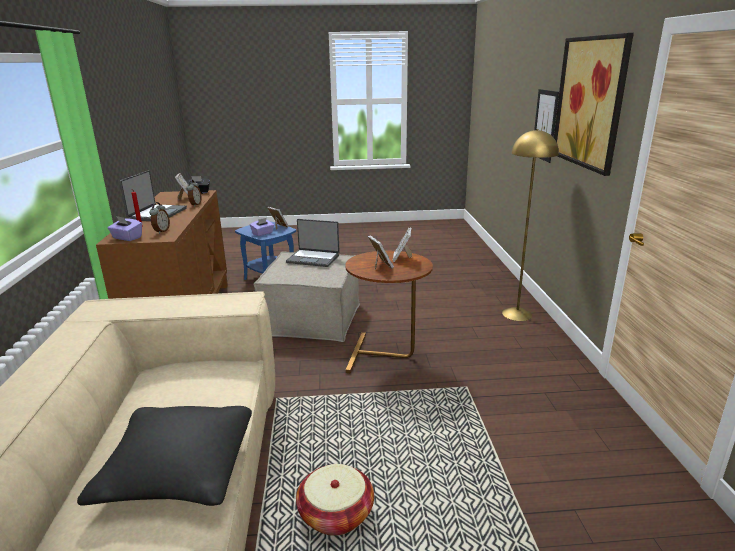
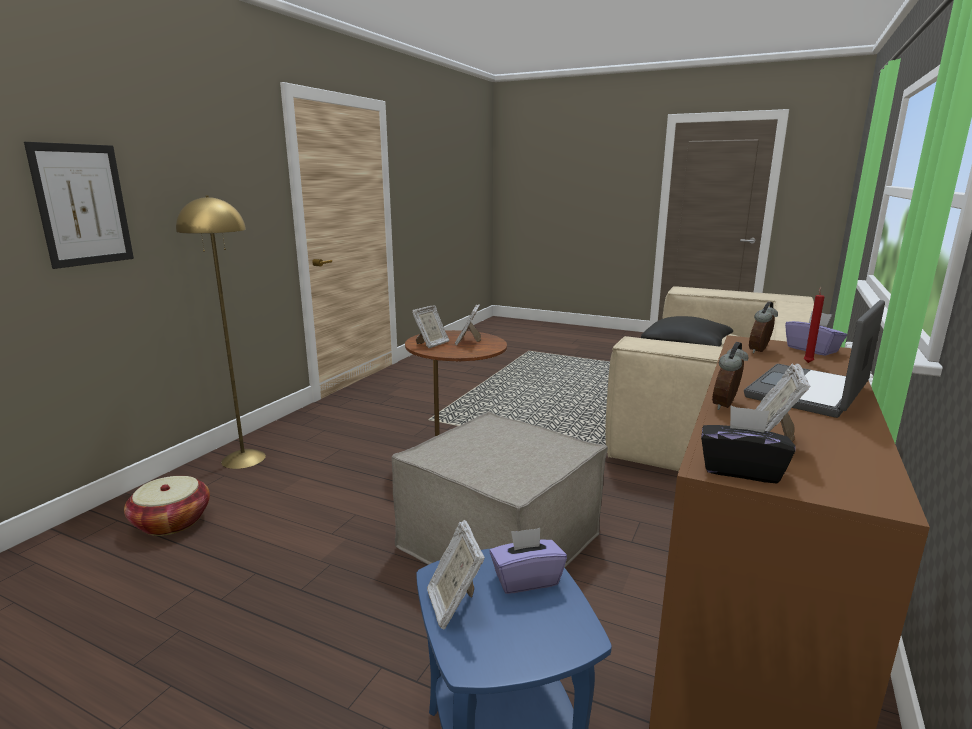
camera: 150 degrees left, 5 degrees down
laptop [286,219,340,267] -> none
basket [296,464,374,536] -> basket moved to [124,476,210,536]
picture [554,33,634,176] -> none

